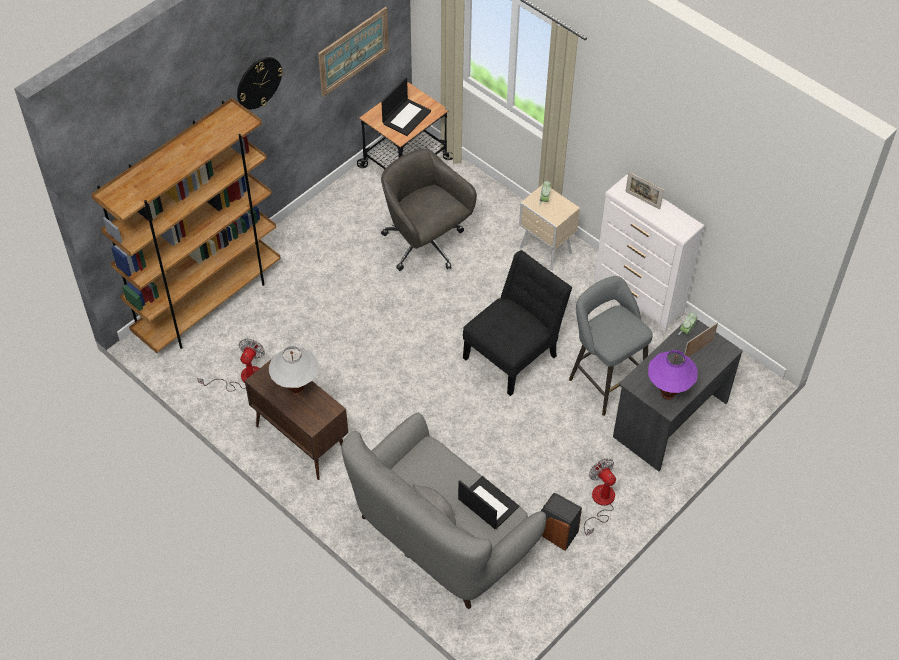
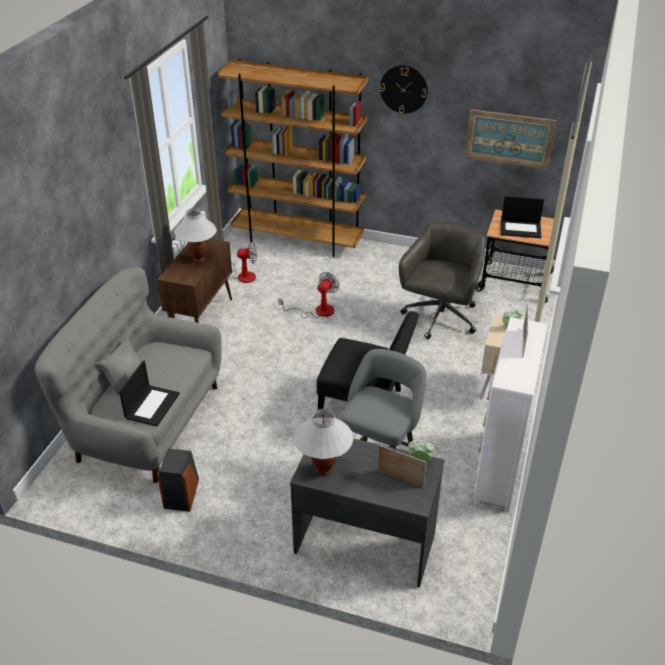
camera: 65 degrees right, 15 degrees down
fan [584,458,616,535] -> fan moved to [278,272,339,318]
purple table lamp [648,350,698,400] -> white table lamp [294,409,354,476]

